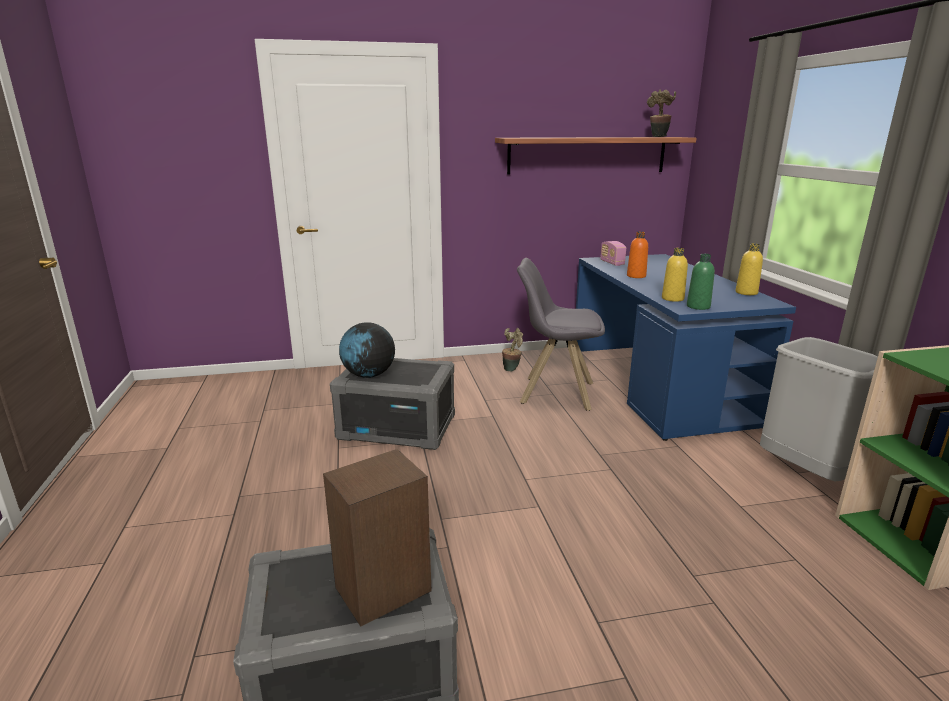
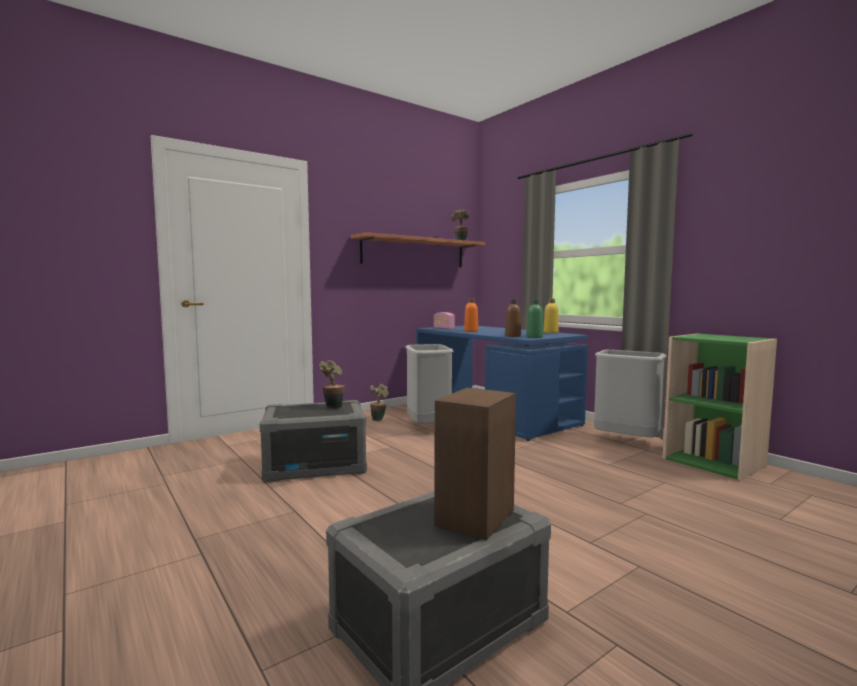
camera: 25 degrees left, 15 degrees down
globe [339,322,395,378] -> none
grey chair [517,258,605,411] -> grey trash can [405,344,454,423]
yellow bottle [662,248,688,302] -> brown bottle [505,299,521,337]
none -> potted plant [319,360,345,409]

